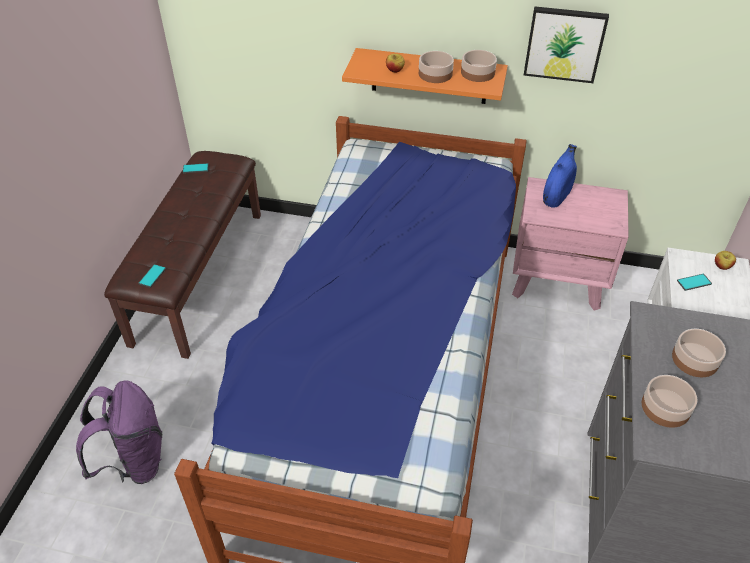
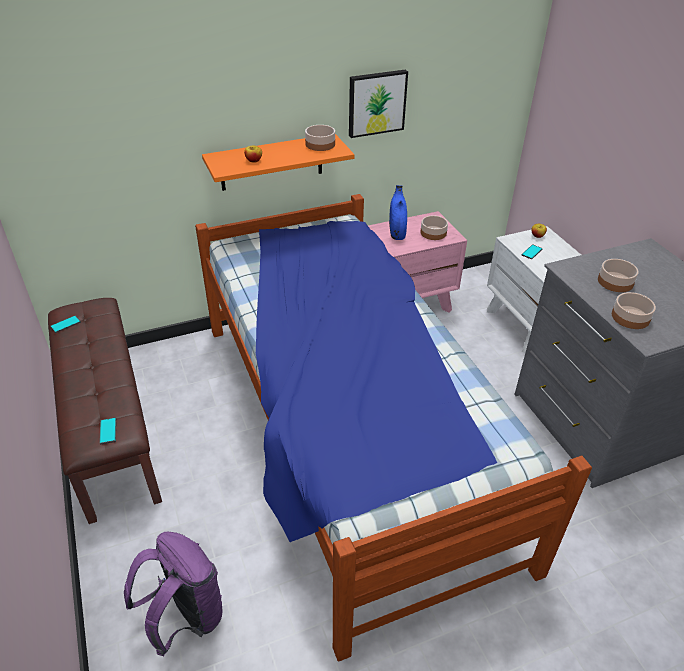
camera: 35 degrees left, 5 degrees down
bowl [419,51,454,83] -> bowl moved to [421,216,448,240]

